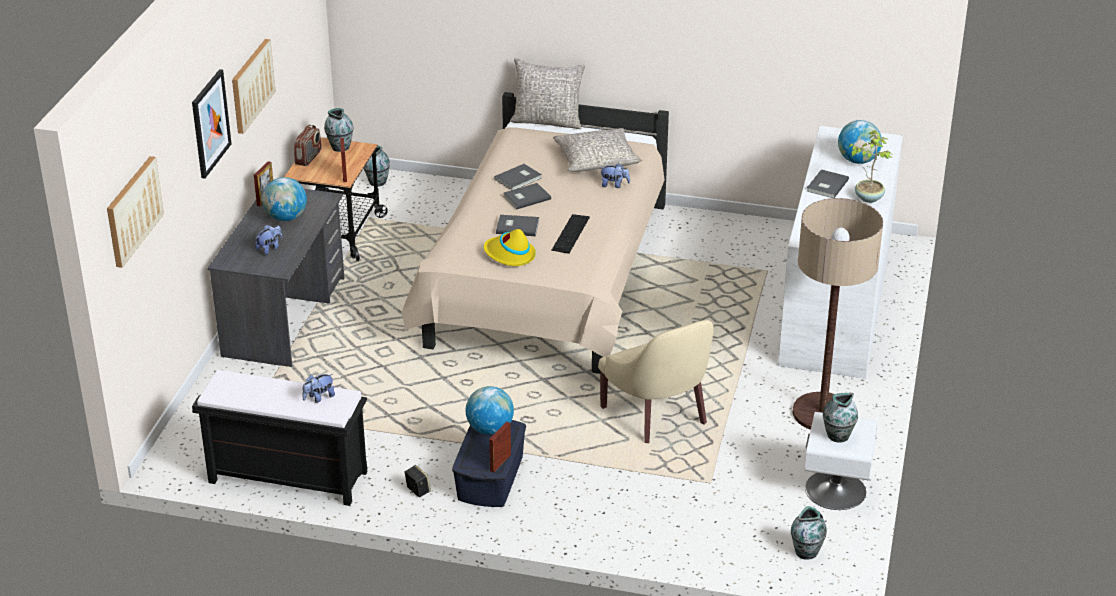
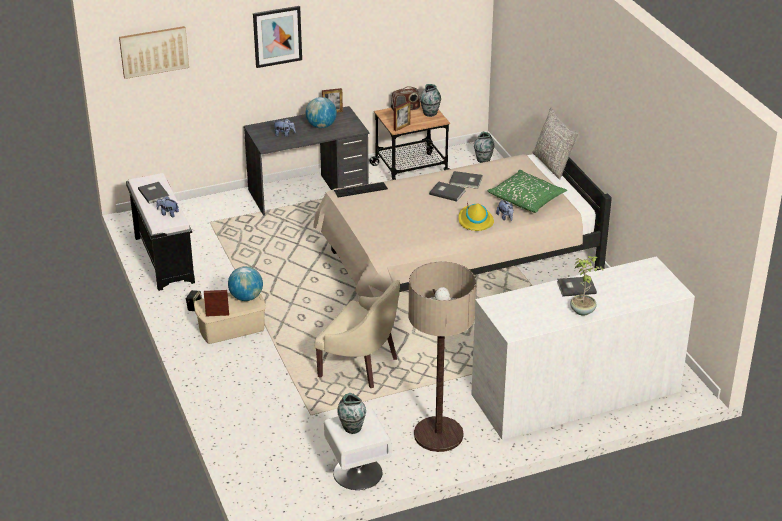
camera: 55 degrees right, 0 degrees up
picture [232,39,276,134] -> none
blue storage box [452,420,526,507] -> beige storage box [194,293,266,344]
yellow hat [484,229,536,266] -> yellow hat moved to [458,202,494,231]
grey book [496,215,539,236] -> grey book moved to [138,182,169,204]
keyboard [551,214,590,254] -> keyboard moved to [334,182,388,198]
grey pillow [553,128,642,172] -> green pillow [488,170,567,213]
beige armchair [598,320,714,443] -> beige armchair turned 90 degrees counterclockwise [314,280,400,388]
vase [791,506,827,560] -> none
globe [838,120,882,164] -> none

